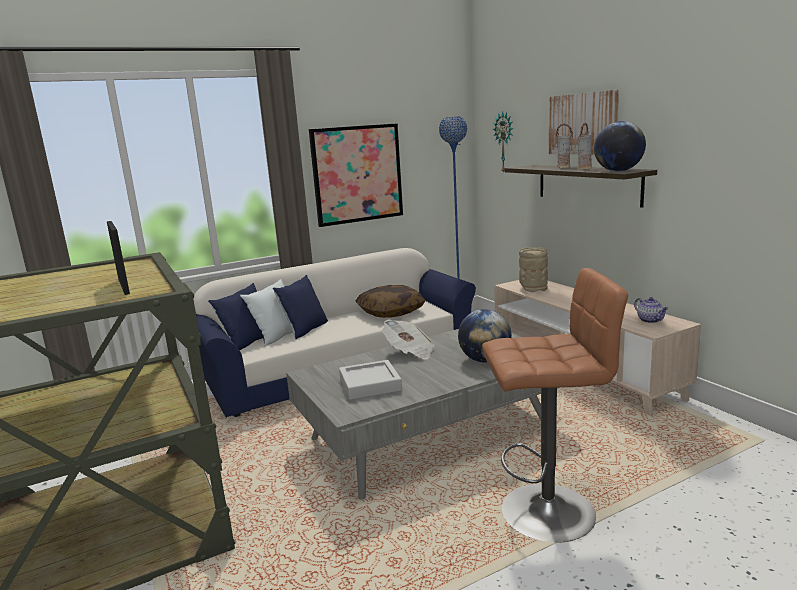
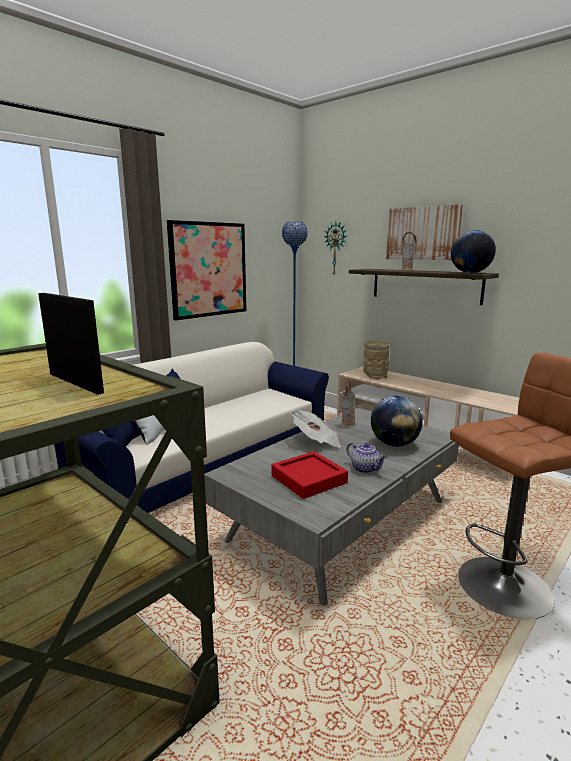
camera: 20 degrees left, 0 degrees up
grey tray [339,360,402,400] -> red tray [271,451,348,499]
pillow [356,285,426,318] -> none
vase [577,123,592,169] -> vase moved to [341,381,355,427]
teapot [634,297,668,323] -> teapot moved to [347,443,387,473]

